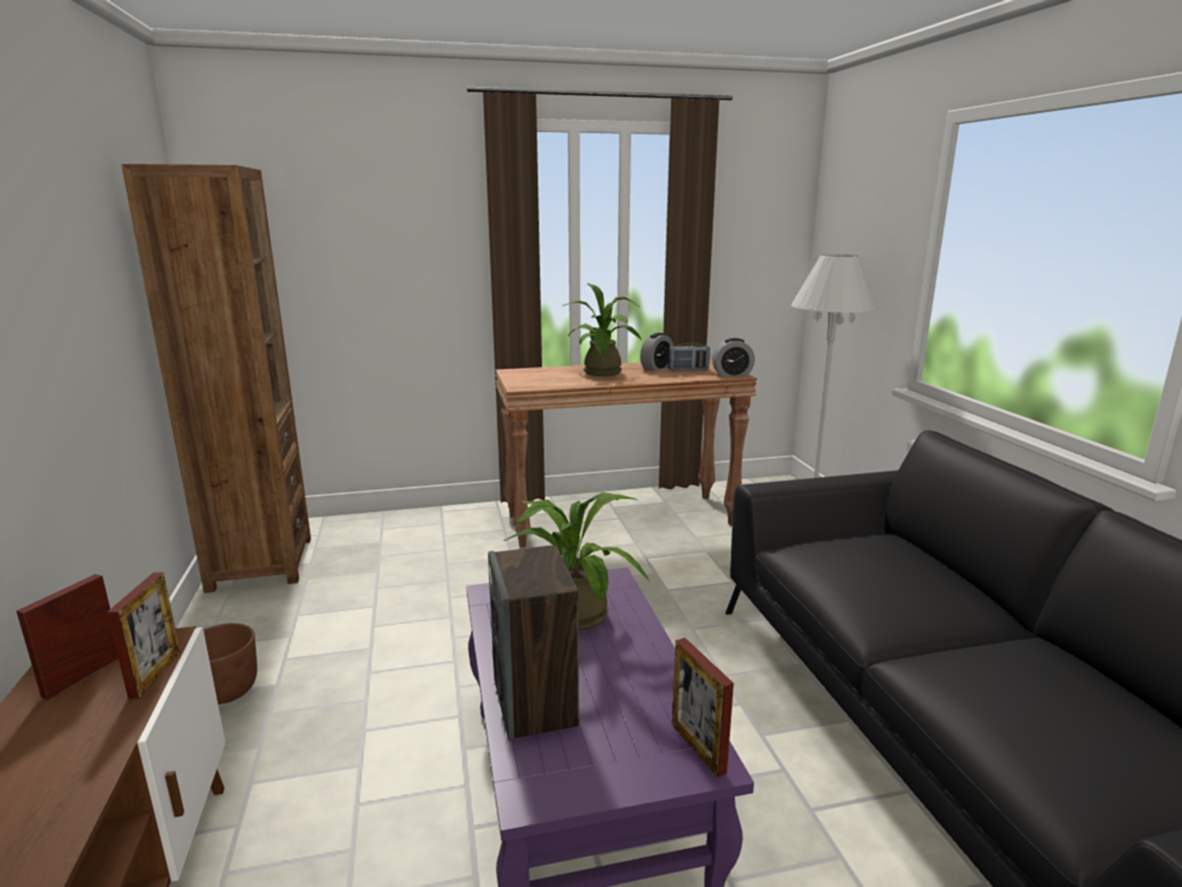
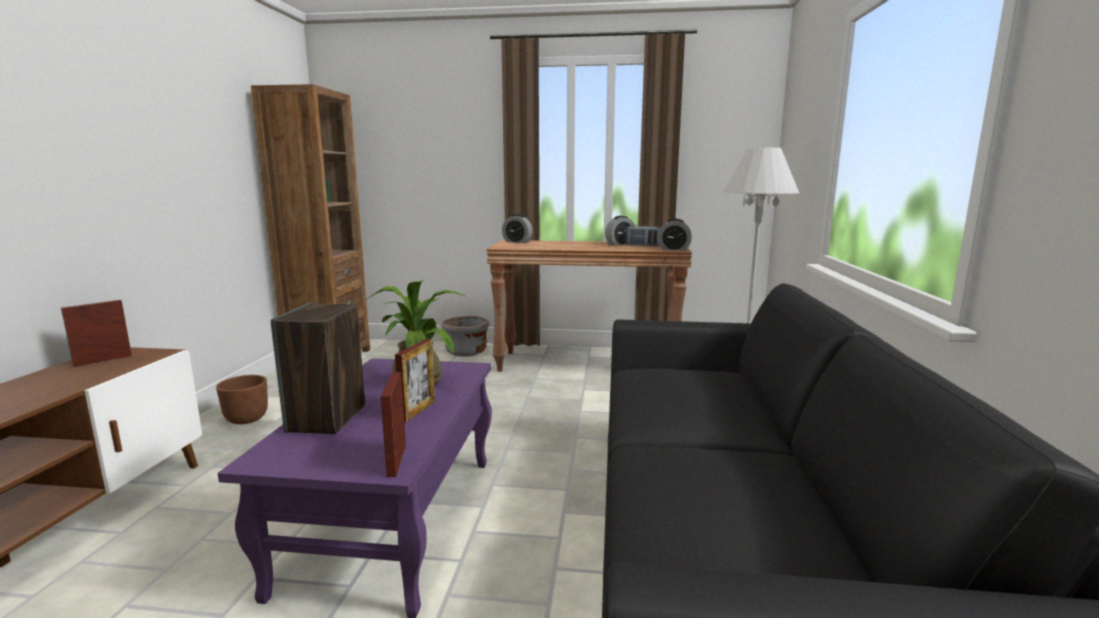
camera: 20 degrees right, 5 degrees down
picture frame [107,572,180,698] -> picture frame moved to [395,339,435,423]
potted plant [562,283,642,376] -> none
none -> grey planter [441,316,489,357]
none -> alarm clock [502,214,533,243]

